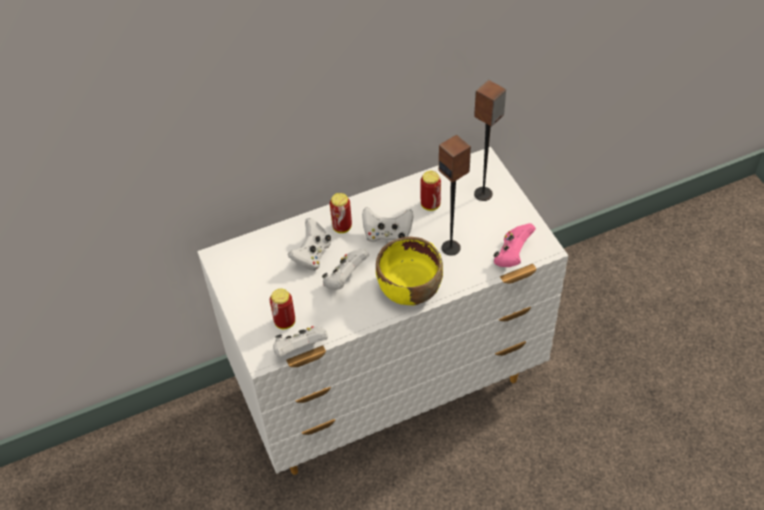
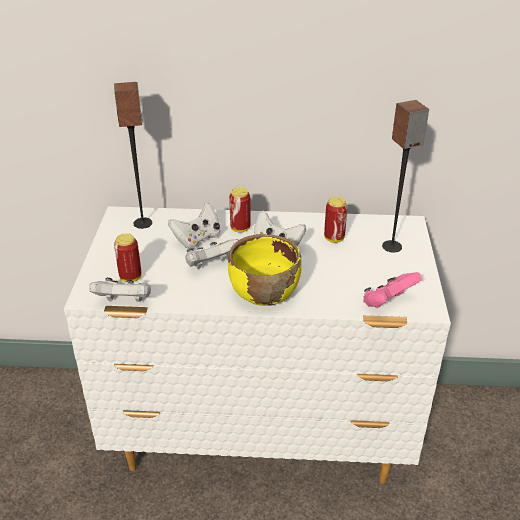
camera: 25 degrees right, 15 degrees down
speaker [439,135,471,256] -> speaker moved to [114,82,152,229]

